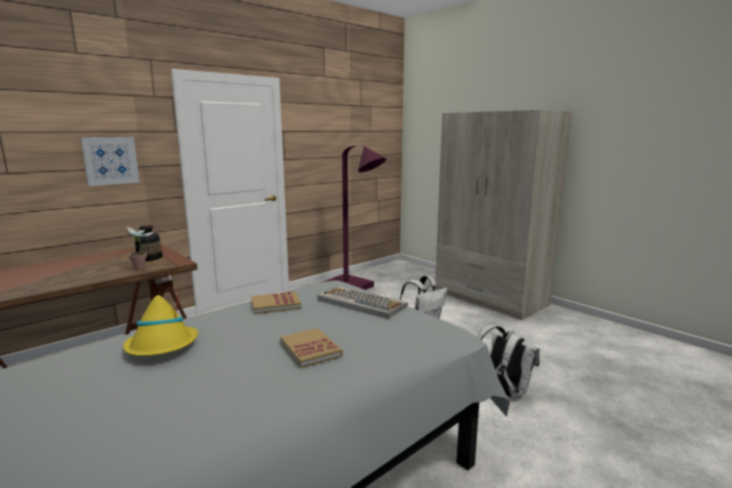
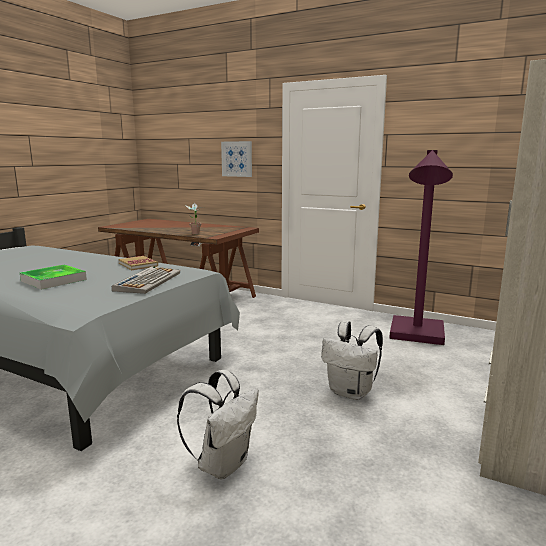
camera: 70 degrees right, 0 degrees up
yellow hat [123,288,198,356] -> none
bottle [135,224,163,261] -> none
book [280,328,343,368] -> tray [20,265,87,290]

